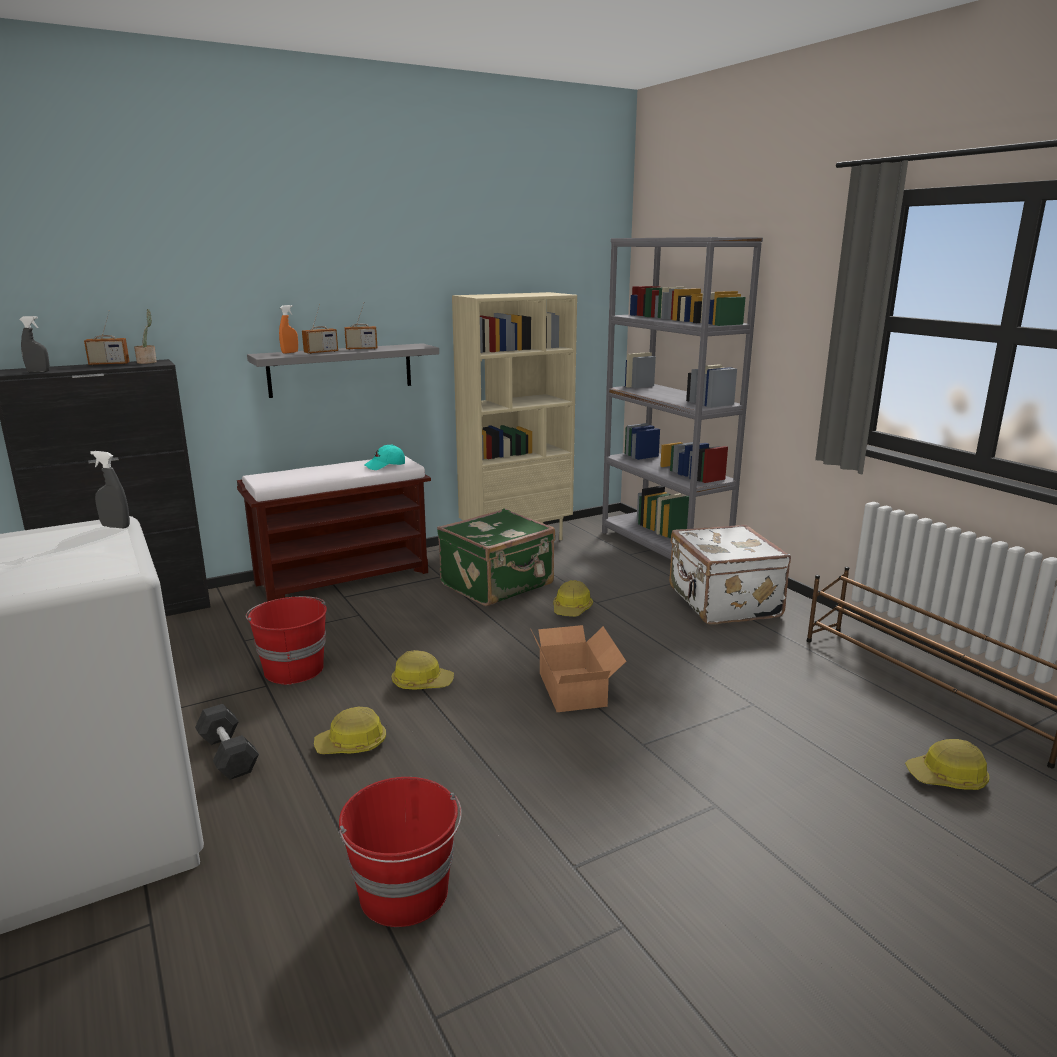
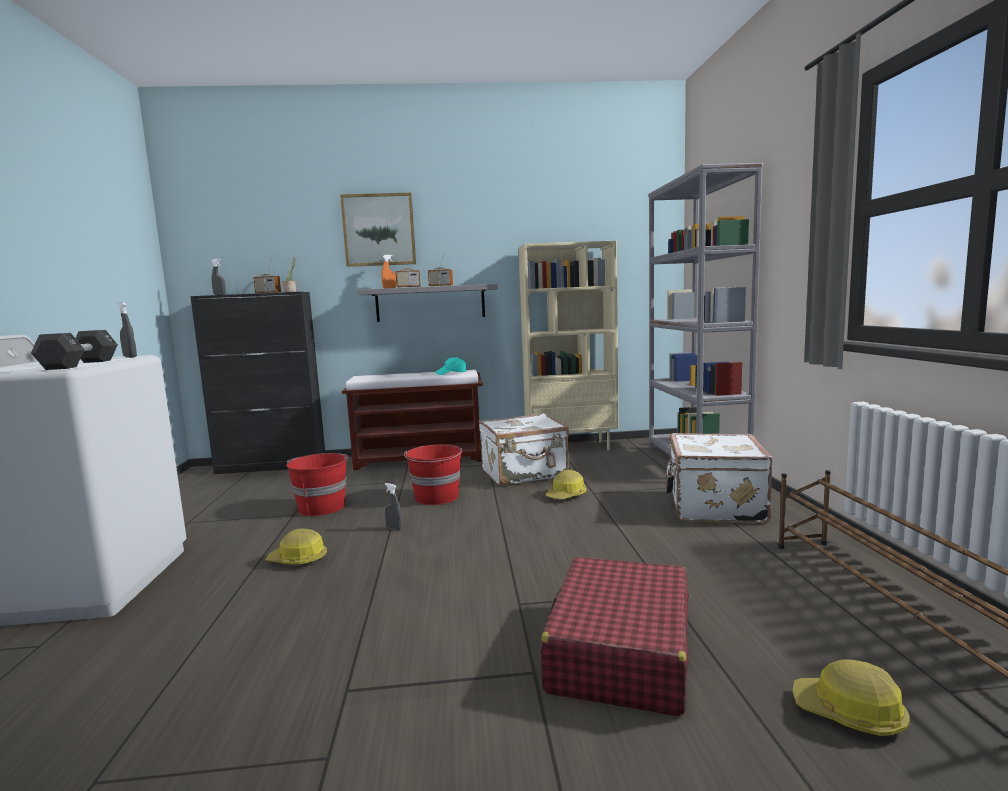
camera: 25 degrees right, 10 degrees down
black dumbbell [195,704,259,780] -> black dumbbell moved to [31,330,118,370]
red bucket [339,777,462,927] -> red bucket moved to [404,444,463,505]
hard hat [391,650,454,689] -> grey spray bottle [385,483,402,530]
green suitcase [437,508,555,606] -> white suitcase [479,413,569,486]
cardboard box [531,625,626,712] -> none
none -> picture [340,193,416,267]
none -> red suitcase [540,557,689,717]

